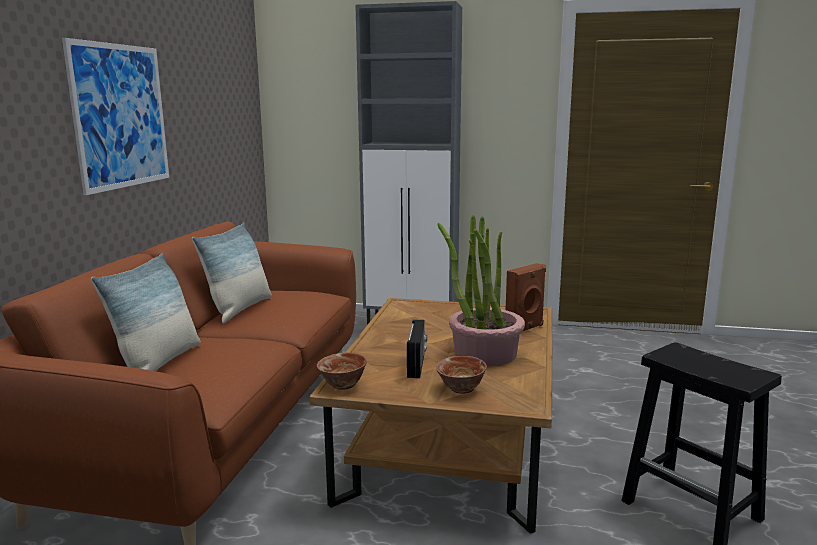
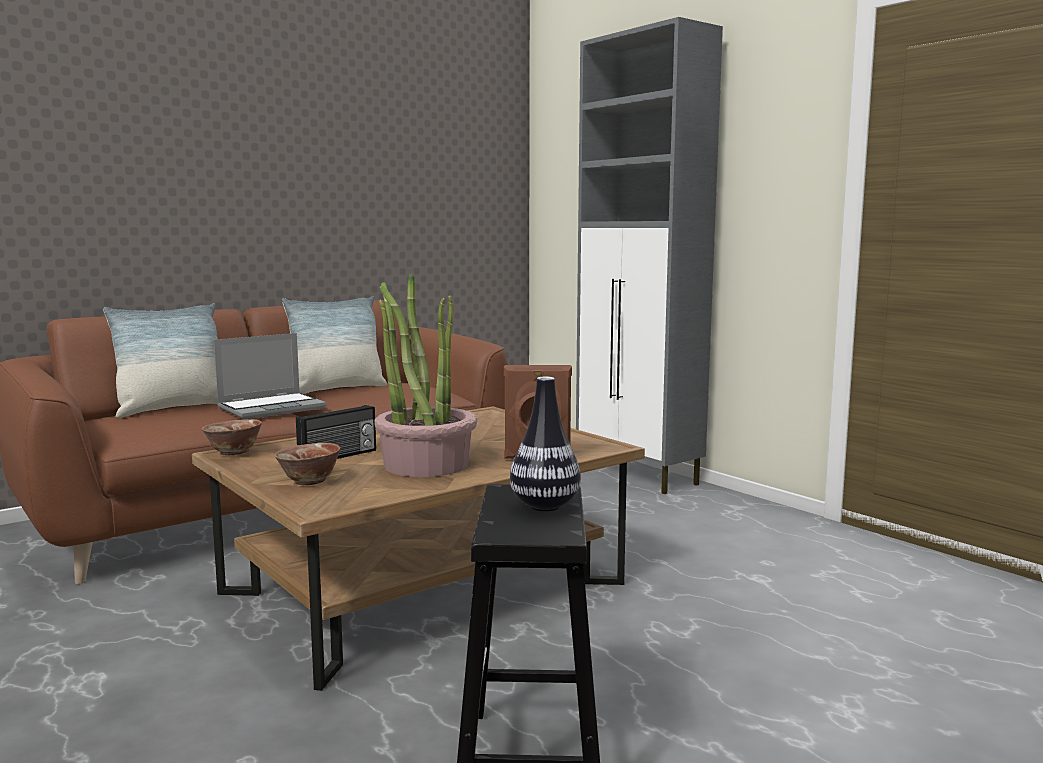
camera: 40 degrees right, 5 degrees down
picture [62,38,169,195] -> none
none -> laptop [214,333,326,419]
none -> vase [510,377,581,511]

